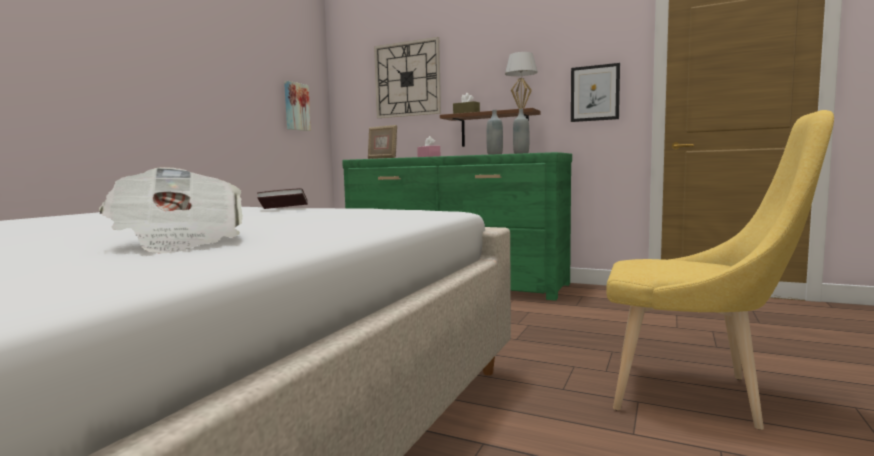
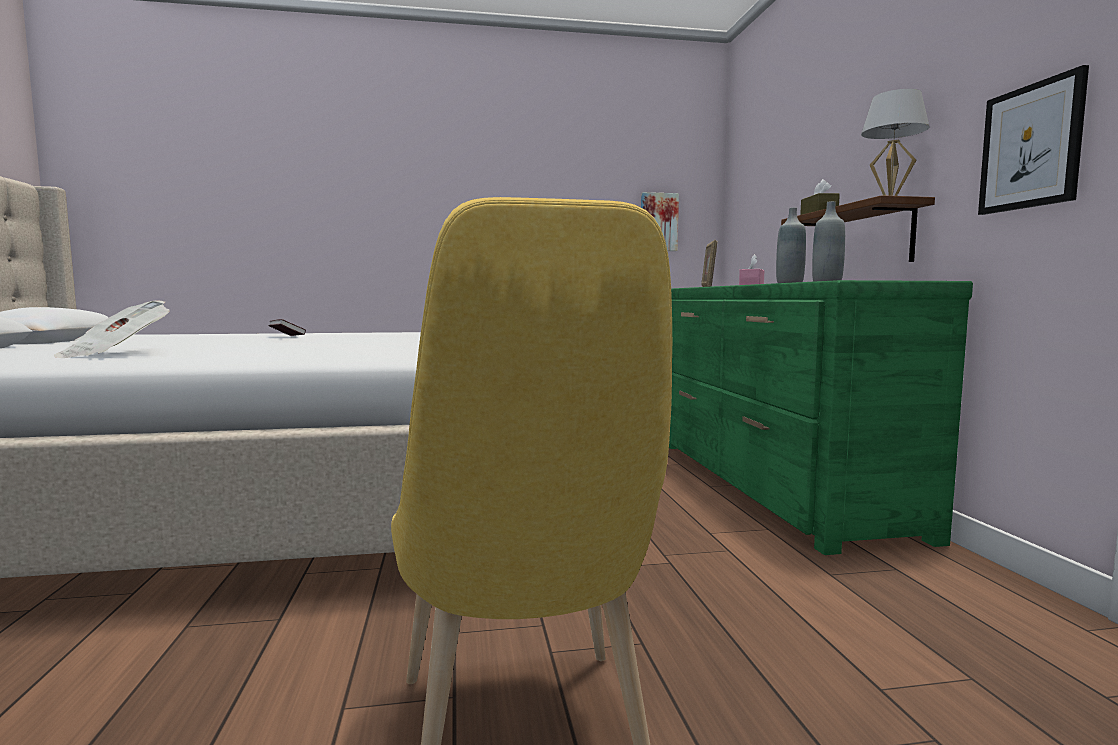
camera: 55 degrees right, 0 degrees up
book [257,188,308,209] -> book moved to [268,319,306,336]
wall clock [374,37,441,118] -> none

